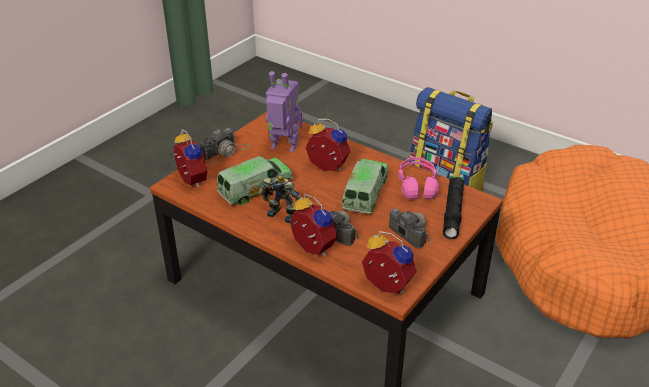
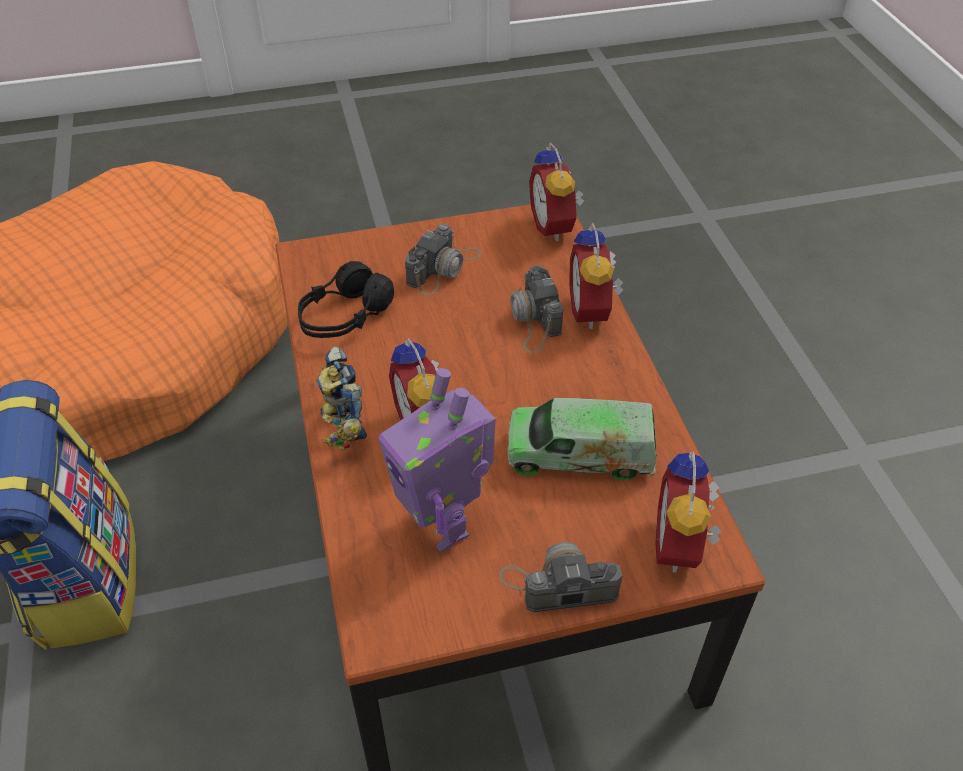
camera: 140 degrees left, 10 degrees up
toy robot [259,175,301,223] -> toy robot moved to [316,346,367,450]
toy truck [342,159,389,214] -> none
camera [389,208,433,249] -> camera turned 150 degrees counterclockwise [405,224,482,295]
pink headphones [398,157,439,200] -> black headphones [298,261,394,338]
black flashlight [443,177,464,239] -> none

